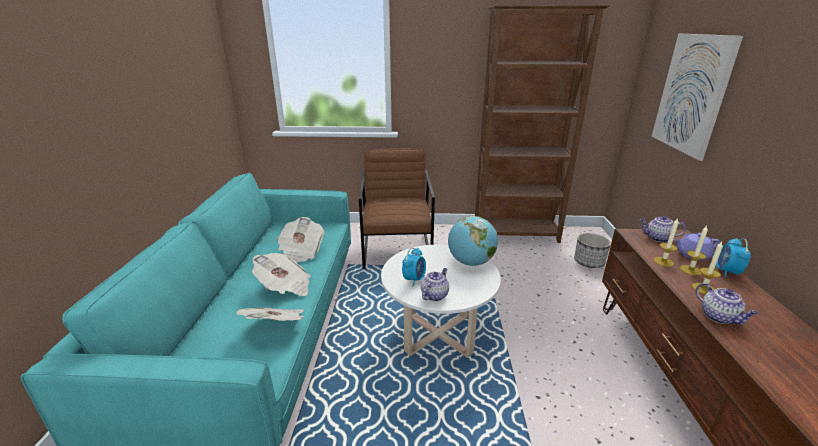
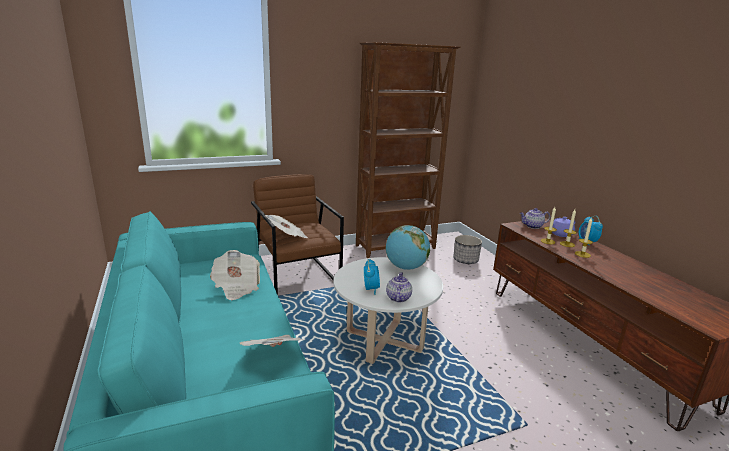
camera: 25 degrees left, 5 degrees down
newspaper [252,253,311,296] -> newspaper moved to [265,215,308,238]
picture [652,34,743,161] -> none
teapot [696,283,759,324] -> none

